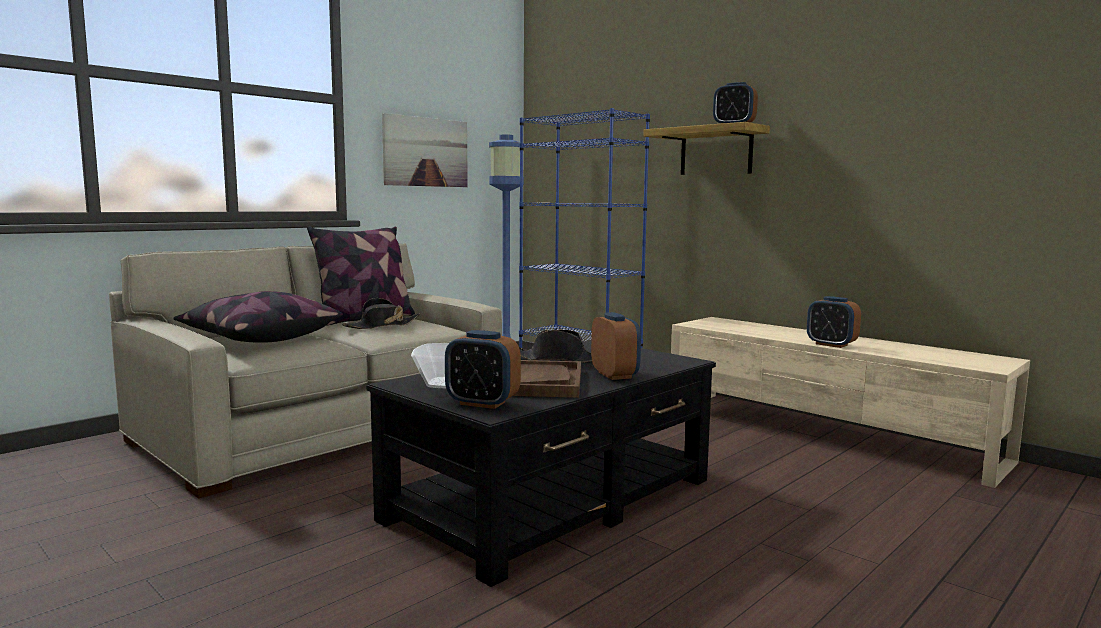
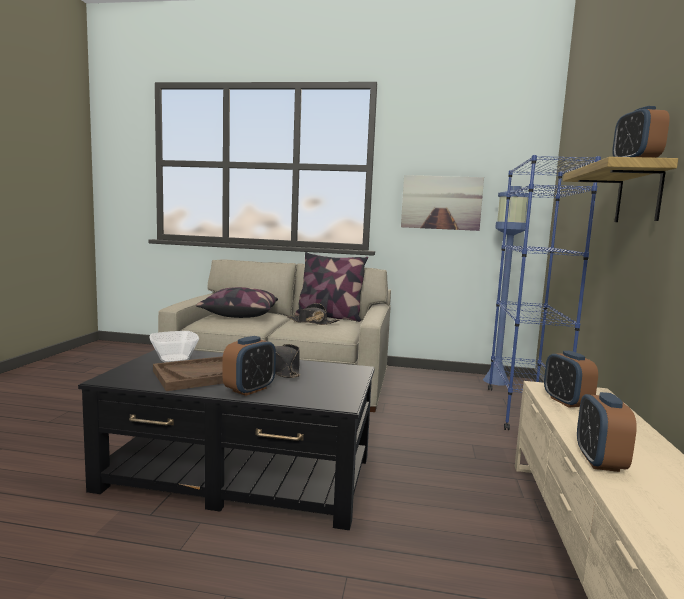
camera: 55 degrees right, 0 degrees up
alarm clock [445,330,521,409] -> alarm clock moved to [544,351,598,407]

